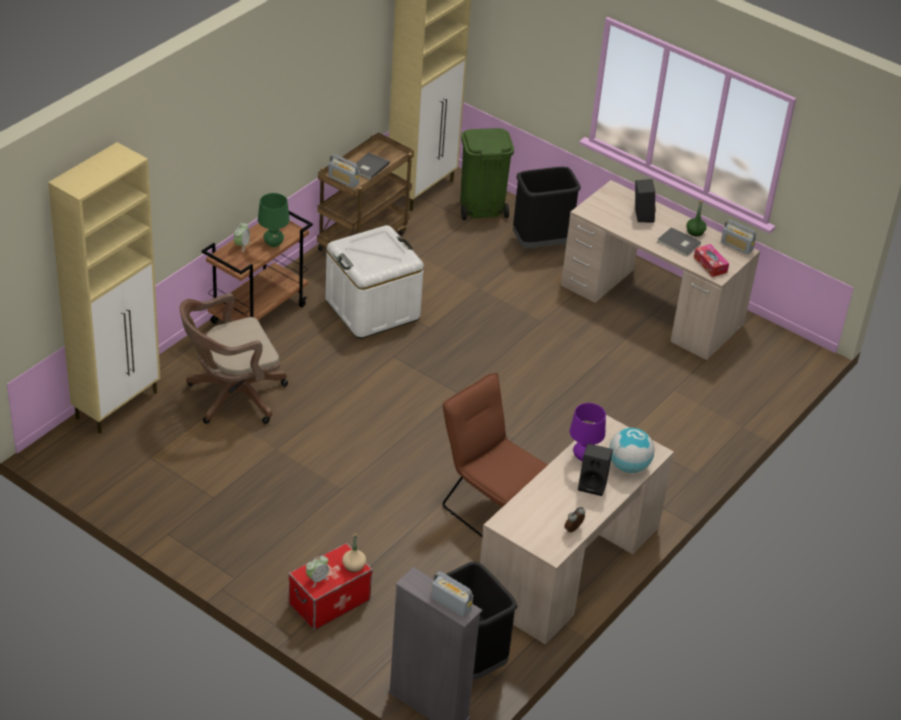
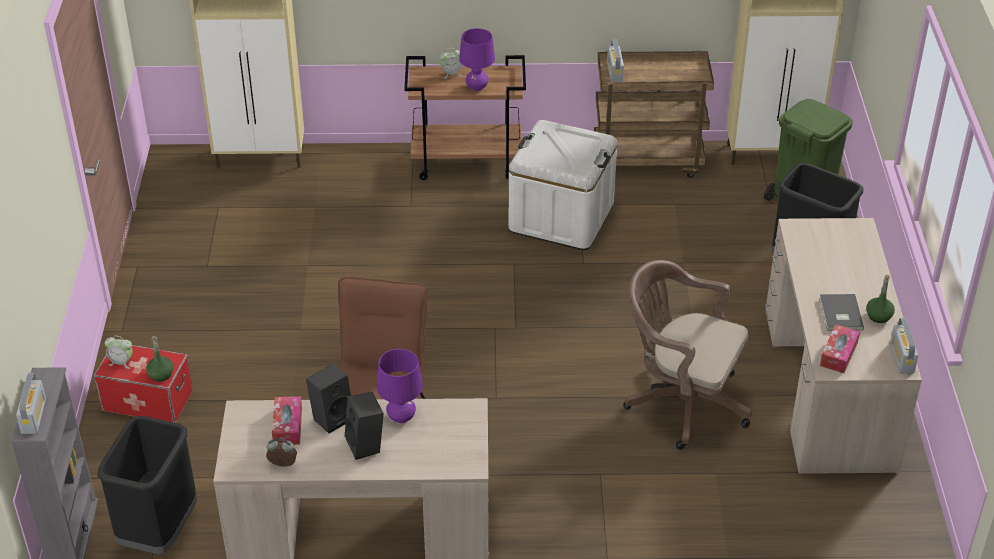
camera: 55 degrees right, 0 degrees up
brown office chair [179,293,288,424] -> brown office chair moved to [623,260,752,450]
green table lamp [258,193,290,247] -> purple table lamp [459,28,495,91]
beige bottle [342,533,366,572] -> green bottle [146,336,174,382]
grey book [352,153,390,179] -> none
globe [609,428,655,473] -> none
black speaker [635,179,655,223] -> black speaker moved to [306,364,351,433]
none -> tissue box [272,396,302,445]

